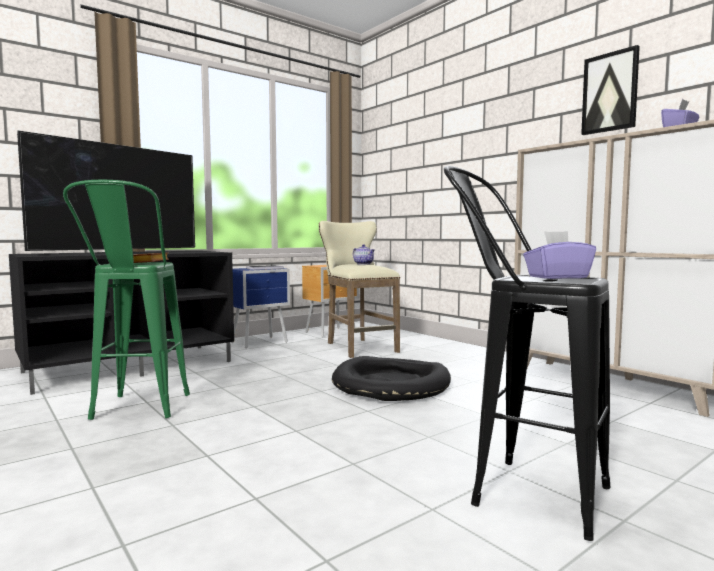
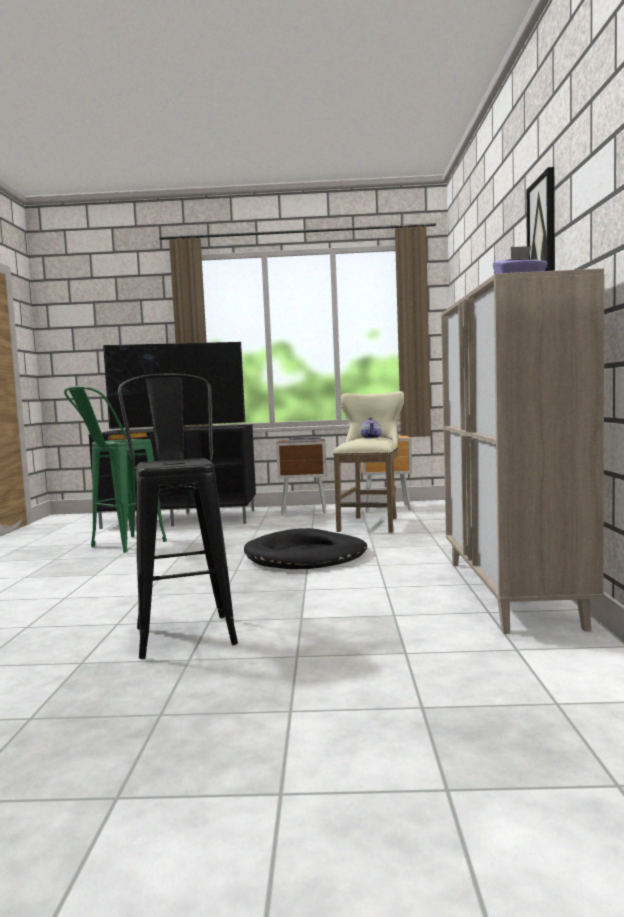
camera: 40 degrees right, 0 degrees up
blue nightstand [232,268,290,349] -> brown nightstand [276,439,327,515]
purple tissue box [523,231,596,279] -> none

